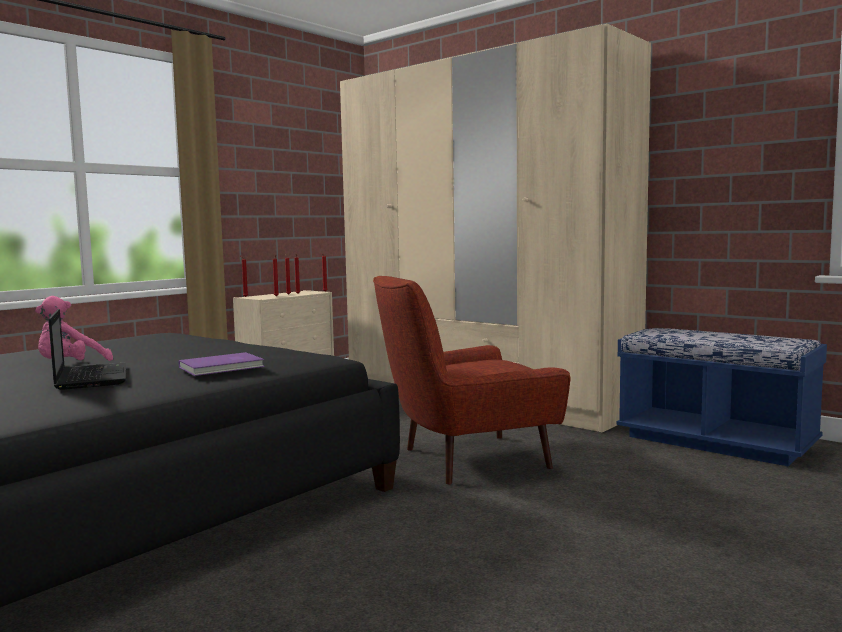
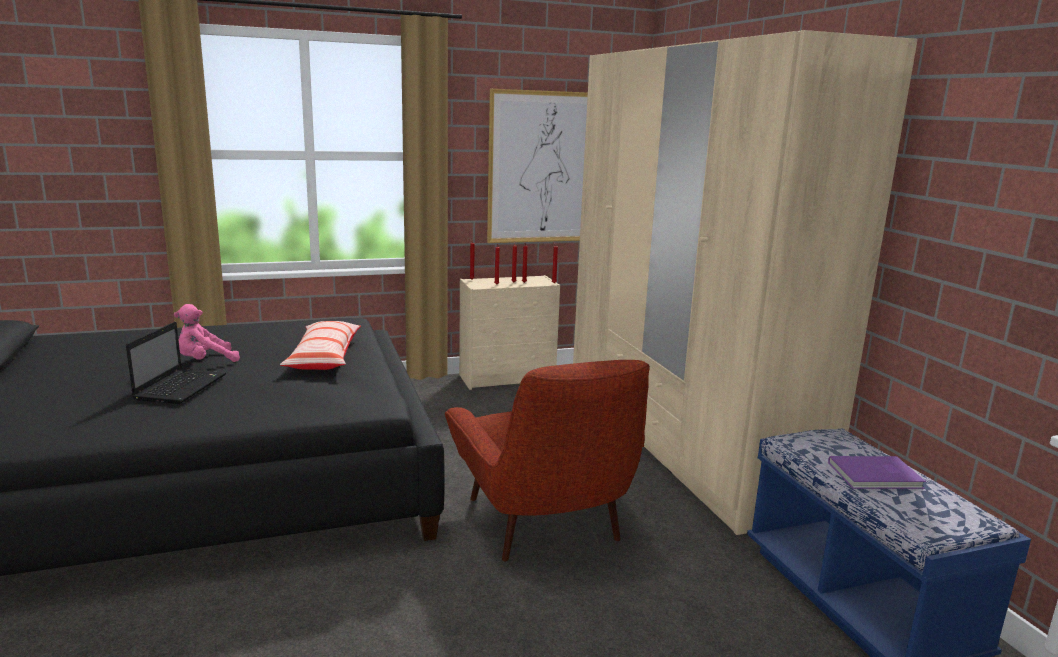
camera: 30 degrees right, 10 degrees up
purple book [179,352,265,376] -> purple book moved to [828,456,926,489]
red armchair [373,276,570,484] -> red armchair turned 120 degrees counterclockwise [445,360,650,561]
none -> pillow [280,321,361,370]
none -> picture [487,89,588,243]

